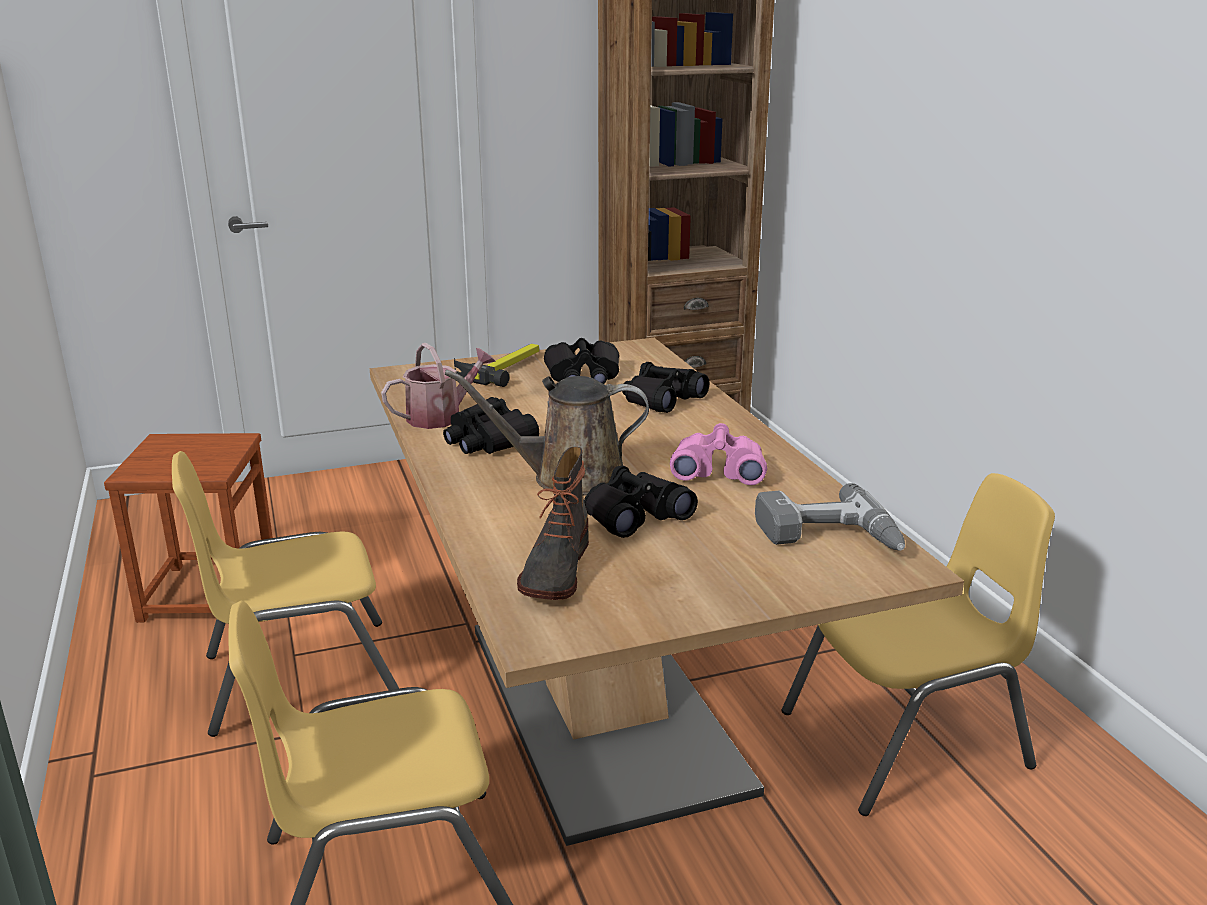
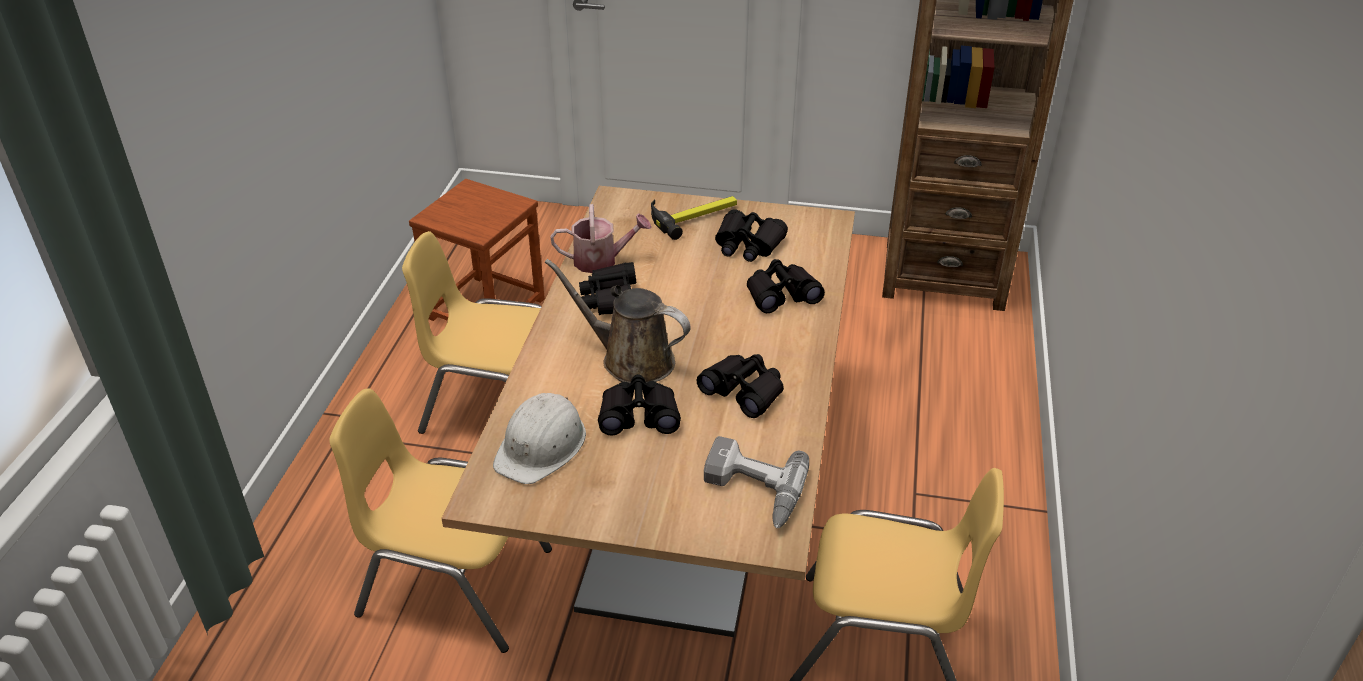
camera: 30 degrees right, 15 degrees up
boot [517,447,589,600] -> white hard hat [493,393,586,484]
pink binoculars [670,423,767,485] -> black binoculars [697,354,784,418]

